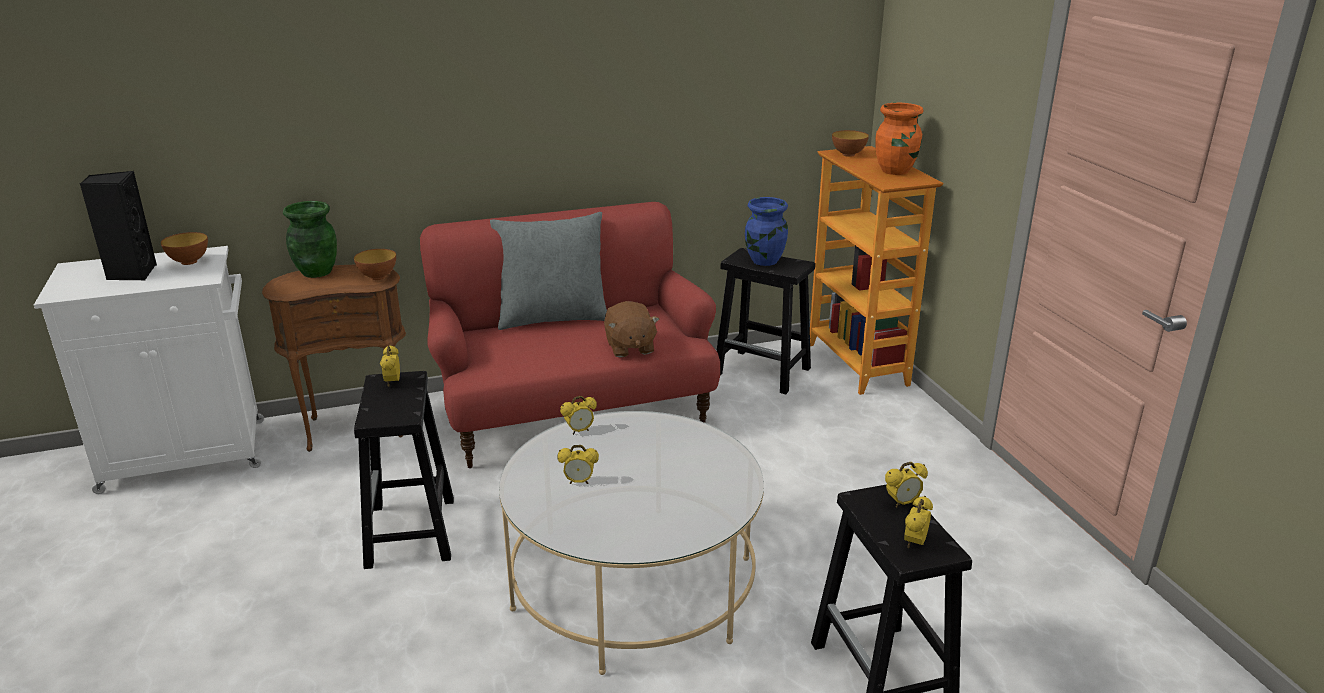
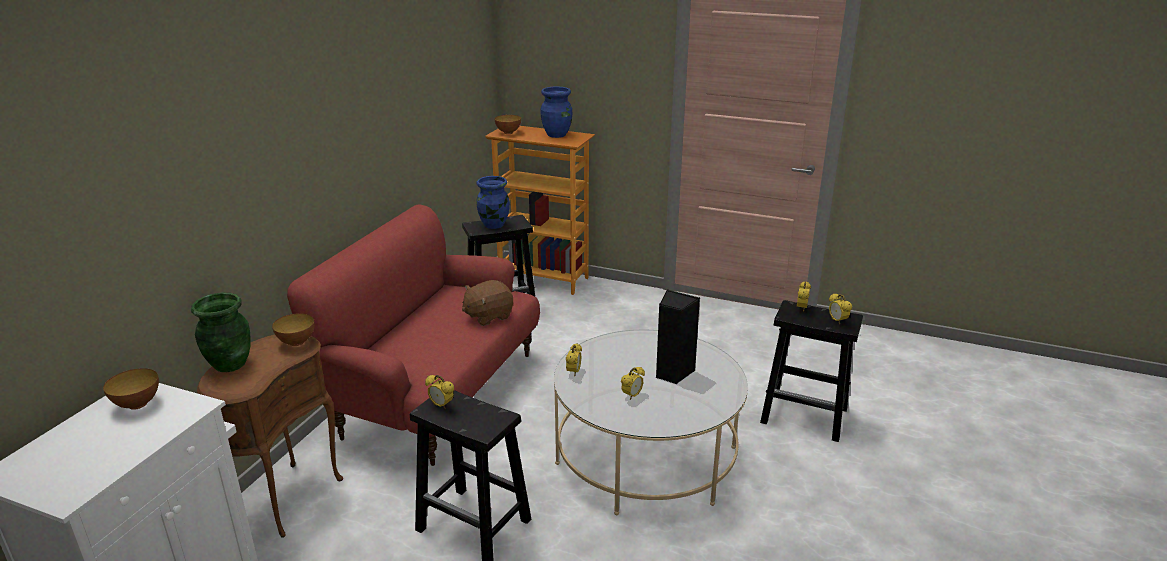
camera: 50 degrees left, 0 degrees up
black speaker [80,171,157,281] -> black speaker moved to [656,289,701,384]
grey pillow [490,212,607,330] -> none
brown plush toy [604,301,659,358] -> brown plush toy turned 120 degrees clockwise [462,280,513,326]
orange vase [875,103,923,175] -> blue vase [541,86,572,138]

